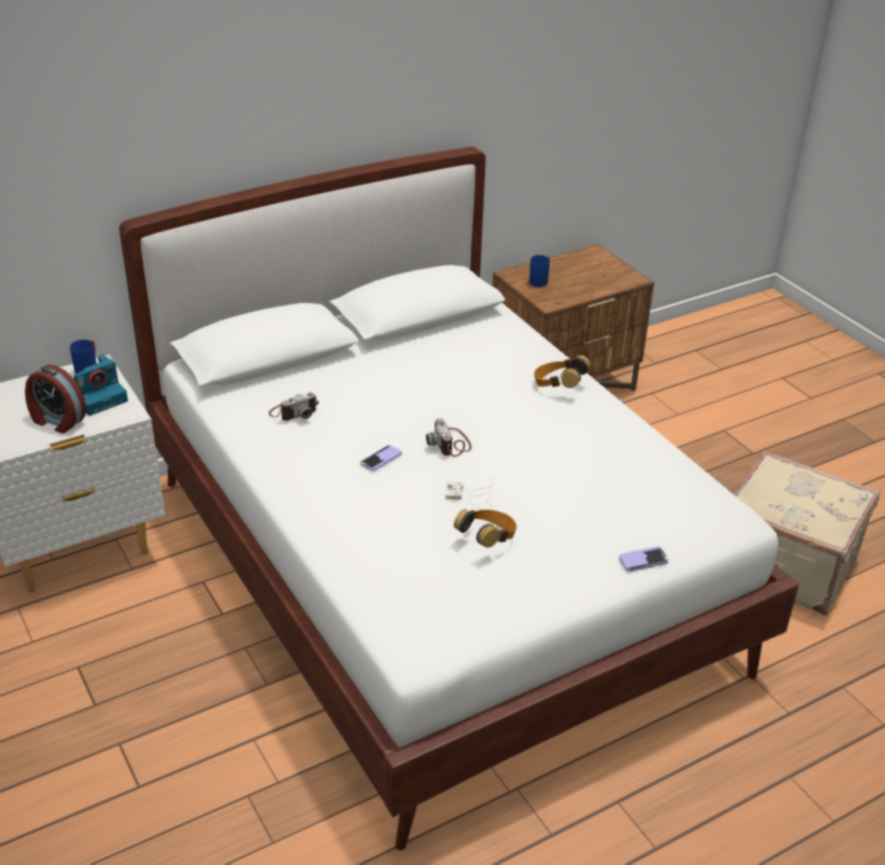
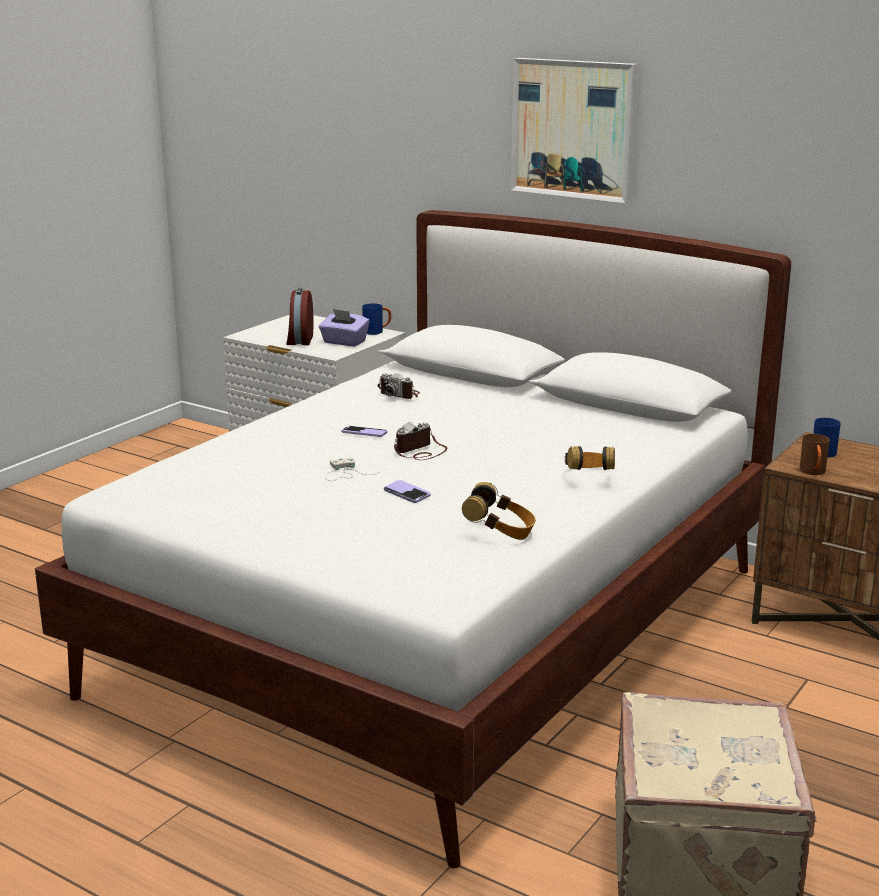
camera: 65 degrees right, 15 degrees down
camera [74,354,128,416] -> purple tissue box [319,309,369,346]
headphones [454,509,517,548] -> headphones moved to [462,482,536,540]
phone [619,546,669,572] -> phone moved to [384,480,431,503]
none -> picture [511,58,637,203]
none -> brown mug [800,434,830,475]

